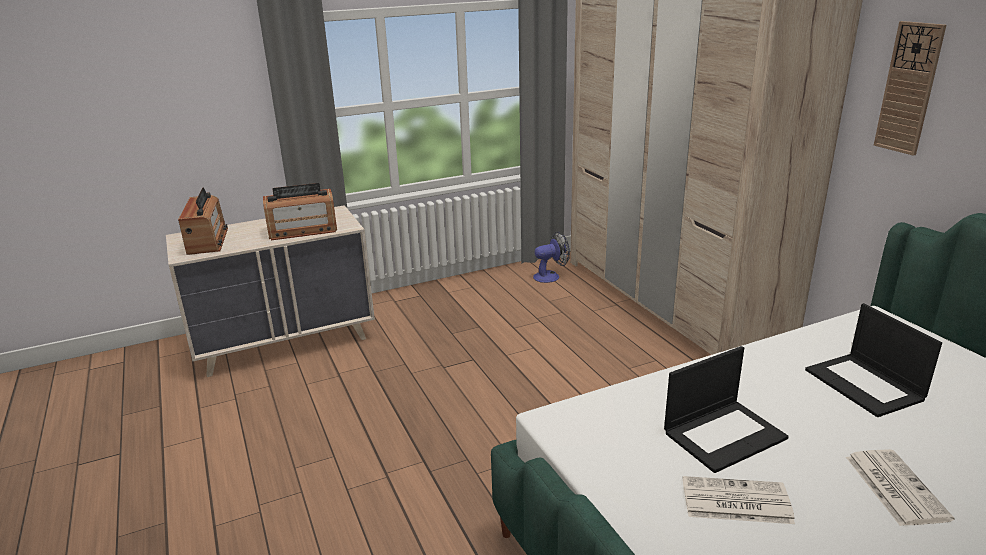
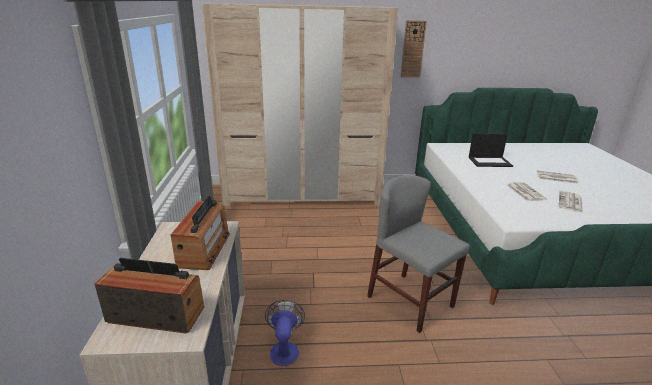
camera: 70 degrees left, 0 degrees up
fan [533,232,570,283] -> fan moved to [265,300,305,366]
laptop [664,346,789,473] -> newspaper [507,182,547,201]
none -> grey chair [367,175,470,333]

